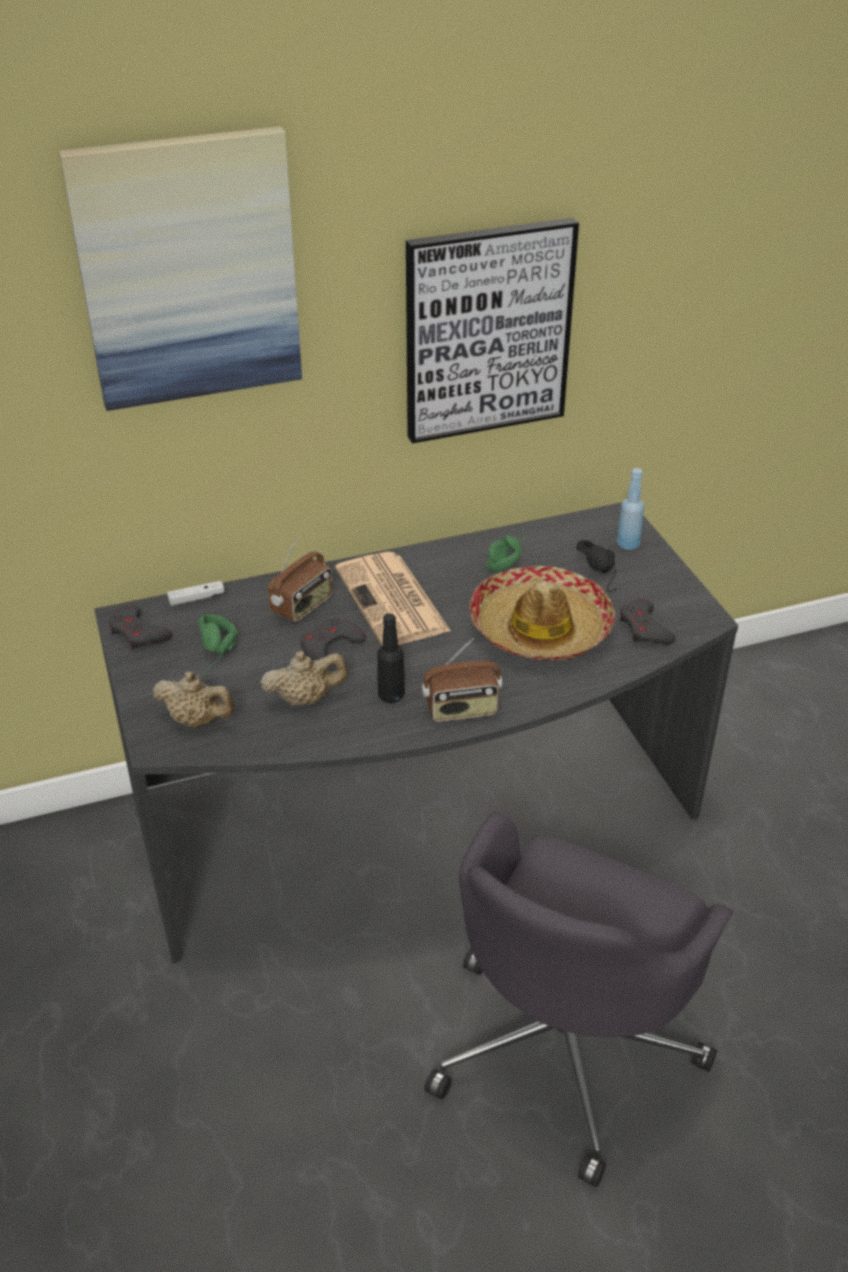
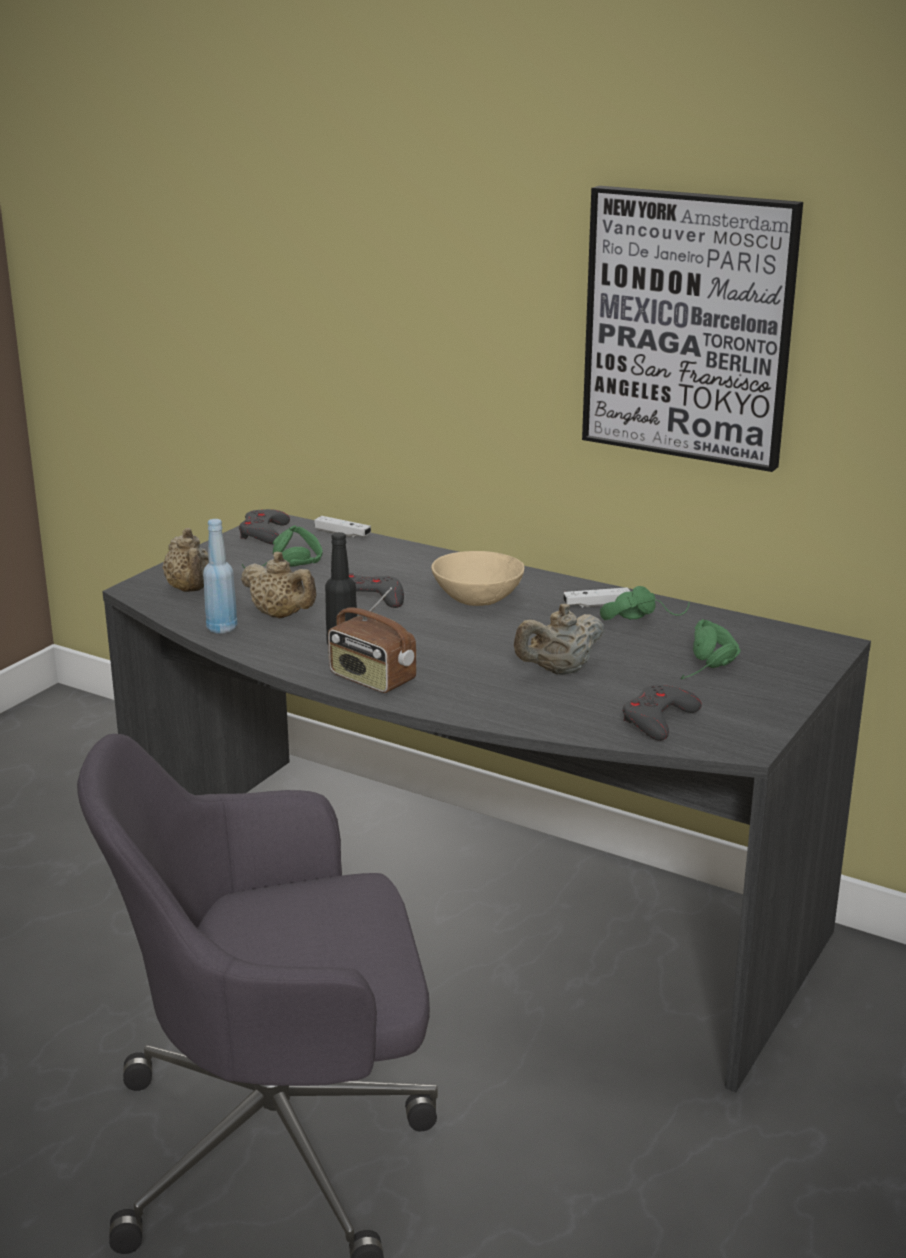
camera: 50 degrees right, 15 degrees down
picture [59,126,302,411] -> none
radio [268,537,333,623] -> none
newspaper [335,552,451,646] -> beige bowl [431,551,524,606]
hat [469,566,615,660] -> beige teapot [514,604,604,675]
black headphones [576,540,617,592] -> green headphones [681,619,741,679]
blue bottle [617,468,644,550] -> blue bottle moved to [203,519,237,634]
none -> white game controller [563,587,630,608]

